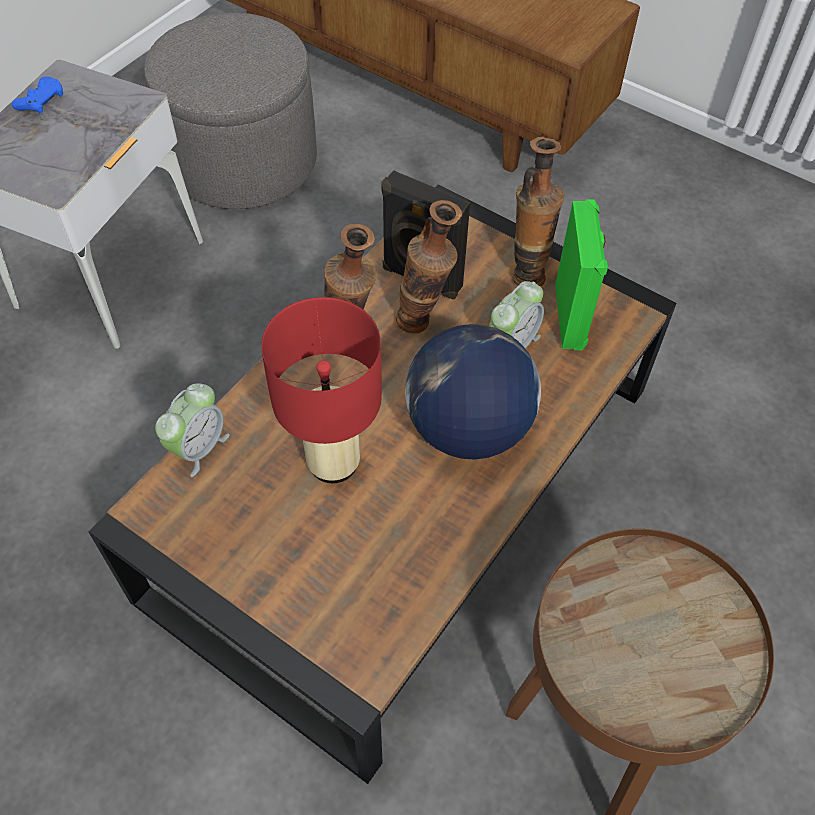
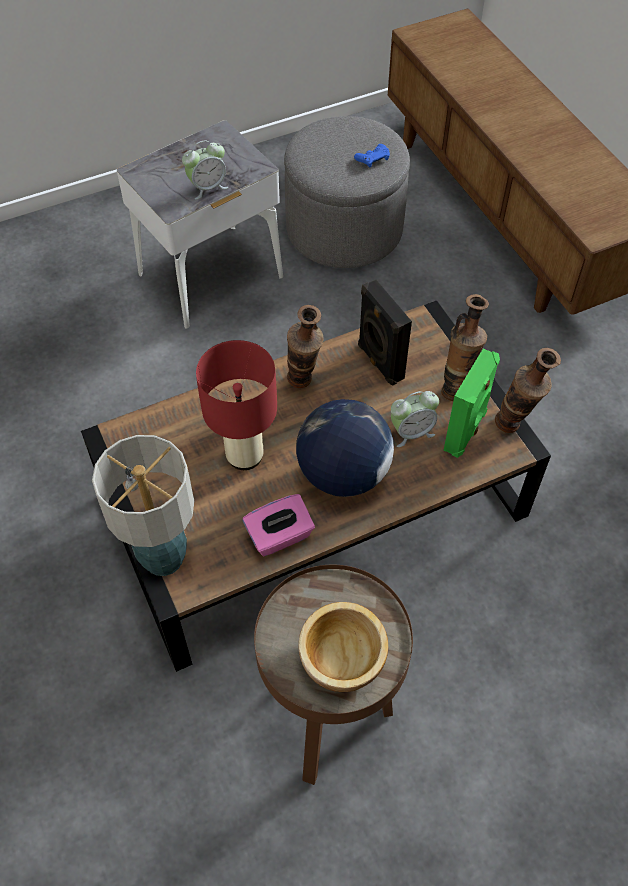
camera: 30 degrees right, 0 degrees up
blue game controller [12,76,63,114] -> blue game controller moved to [354,144,390,168]
alarm clock [155,383,230,477] -> alarm clock moved to [182,140,228,200]
vase [396,200,462,333] -> vase moved to [495,348,561,433]
none -> table lamp [92,435,194,576]
none -> pink tissue box [243,494,315,556]
none -> bowl [298,602,388,692]

